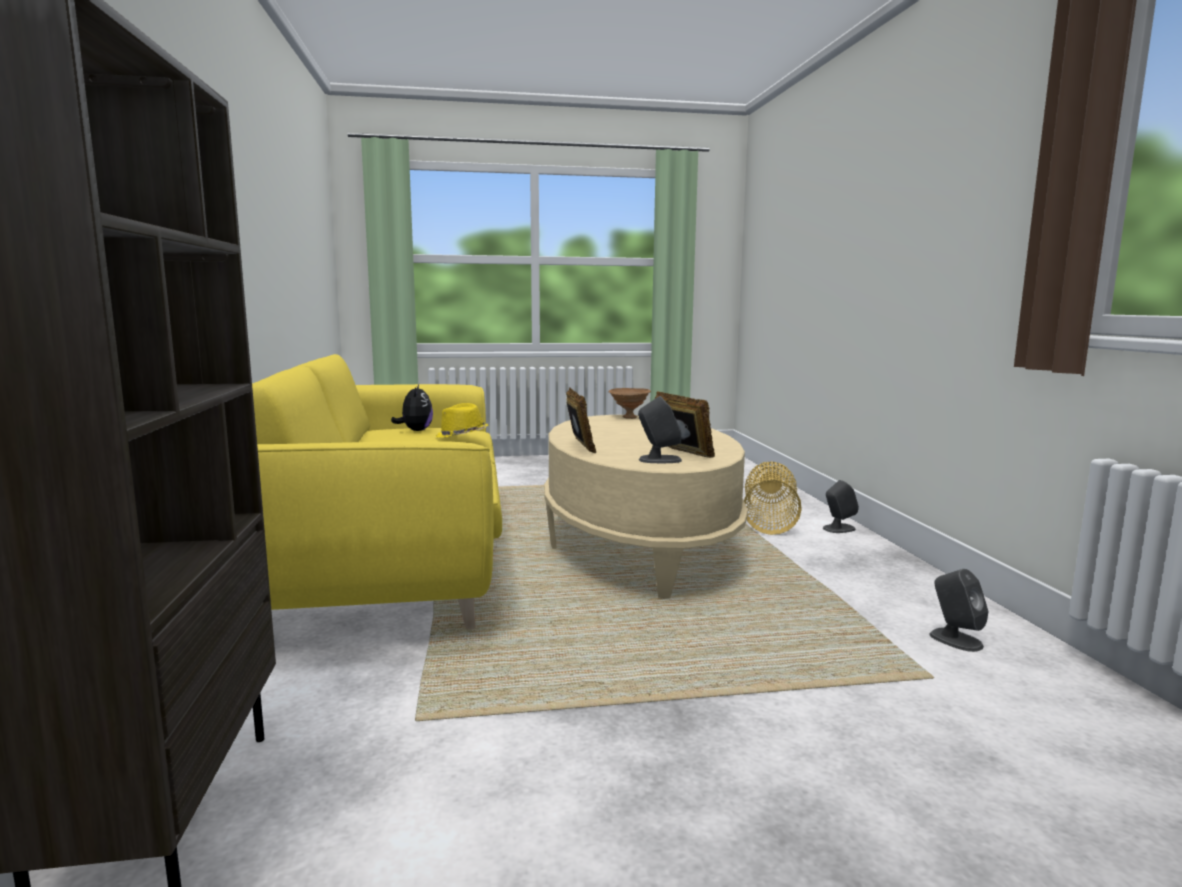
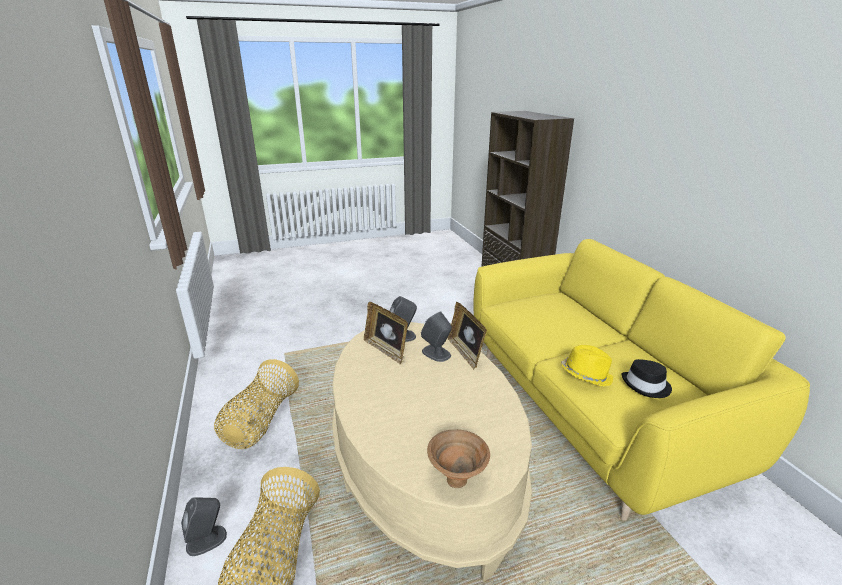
camera: 170 degrees right, 15 degrees up
plush toy [391,384,433,431] -> black hat [622,359,672,398]
grey speaker [930,569,989,652] -> grey speaker moved to [421,311,452,362]
none -> basket [214,359,299,449]

